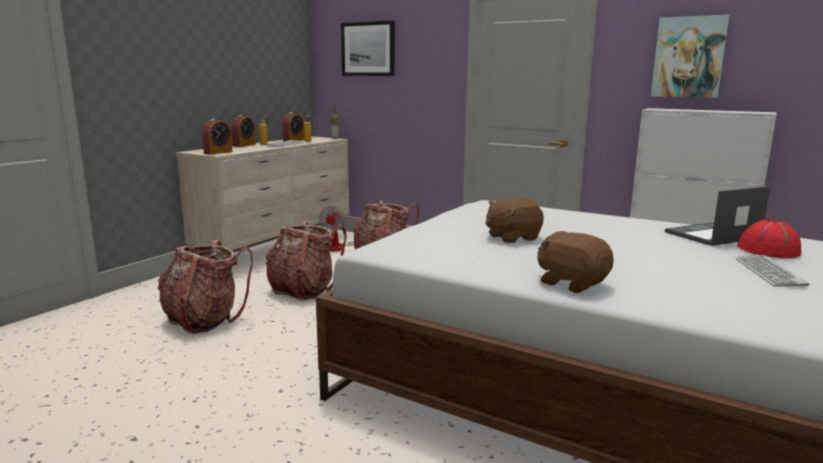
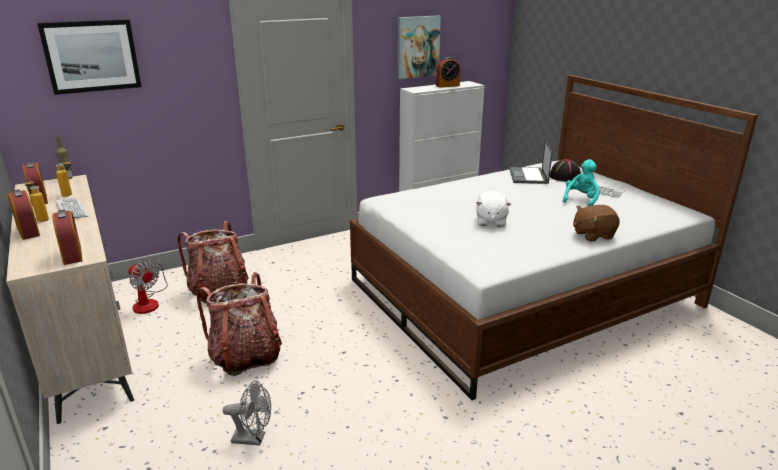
camera: 60 degrees left, 10 degrees up
backpack [158,240,253,334] -> grey fan [223,381,271,446]
brown plush toy [485,197,544,243] -> white plush toy [476,191,511,227]
red hat [737,218,801,258] -> black hat [550,159,581,182]
none -> alarm clock [436,57,460,88]
none -> turquoise plush toy [563,159,600,206]

